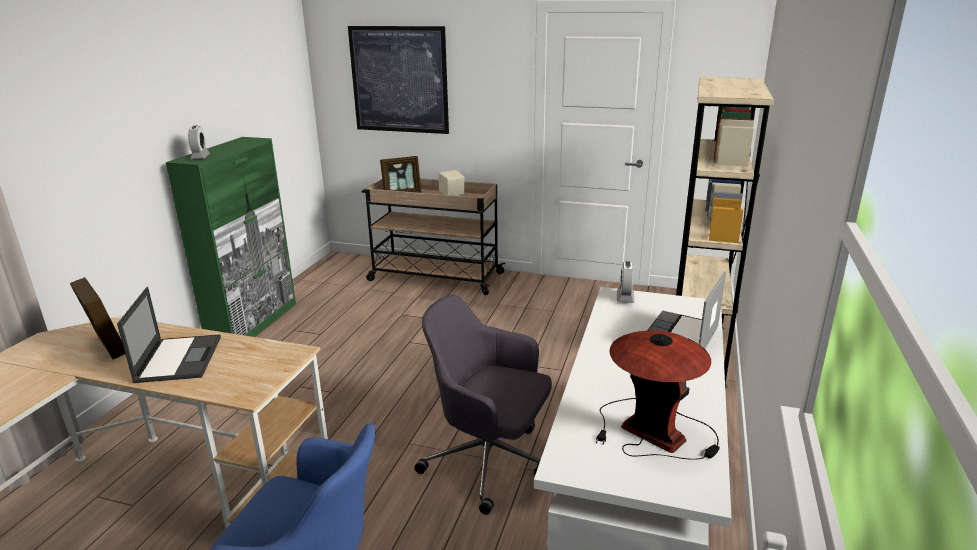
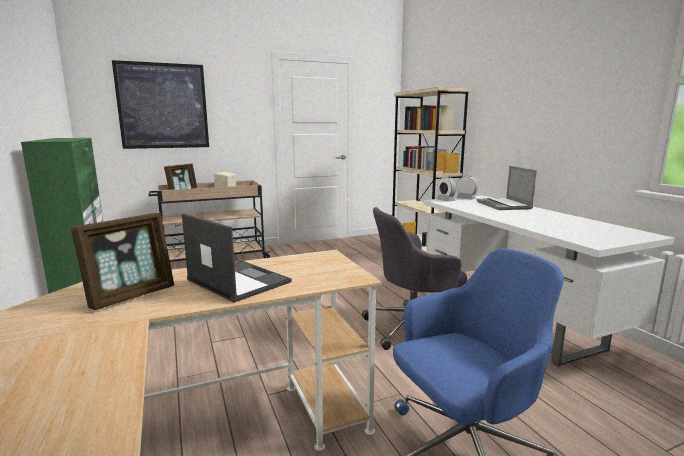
camera: 40 degrees left, 10 degrees down
picture frame [70,277,125,359] -> picture frame turned 120 degrees clockwise [71,213,174,310]
alarm clock [188,126,210,159] -> alarm clock moved to [456,176,478,200]
table lamp [596,330,720,460] -> none

